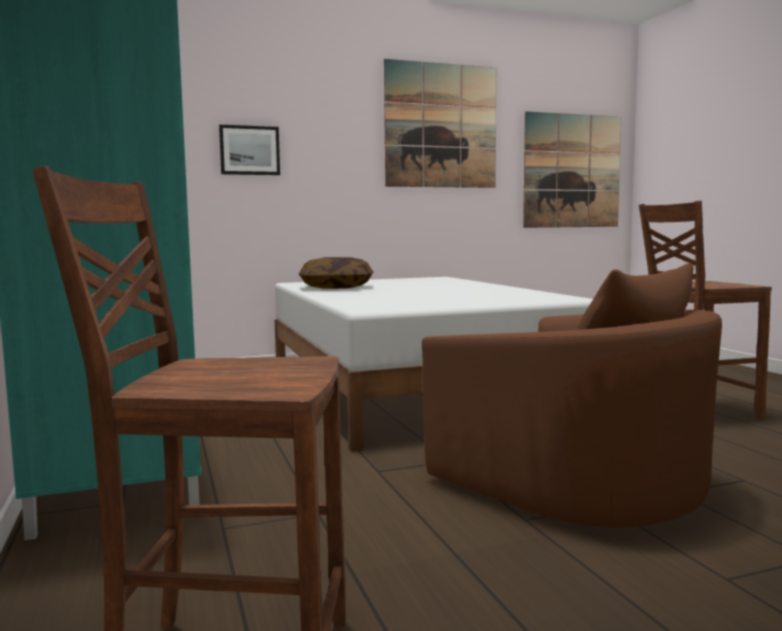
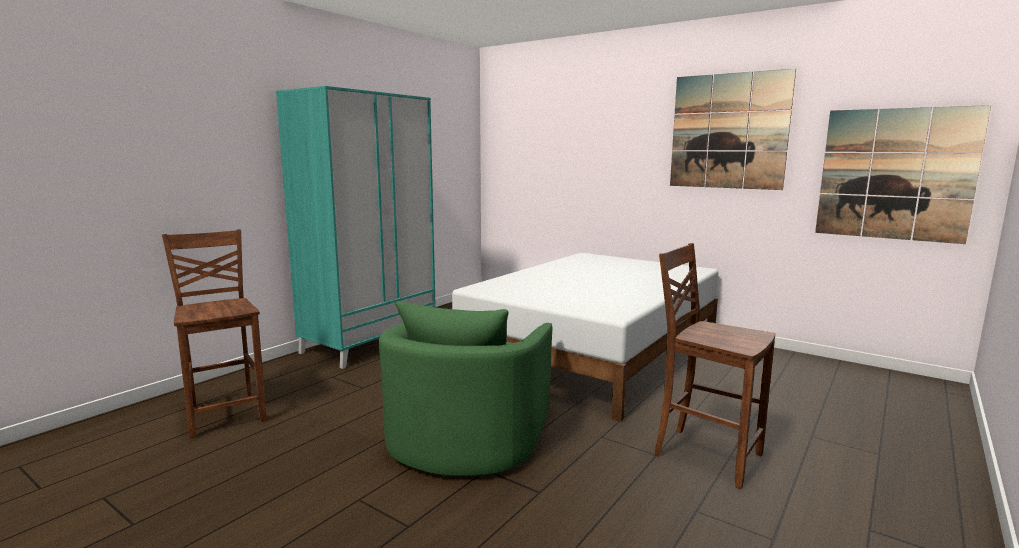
camera: 55 degrees right, 5 degrees up
picture [219,125,280,175] -> none
pillow [299,257,374,289] -> none
brown armchair [422,263,722,528] -> green armchair [379,302,553,476]

